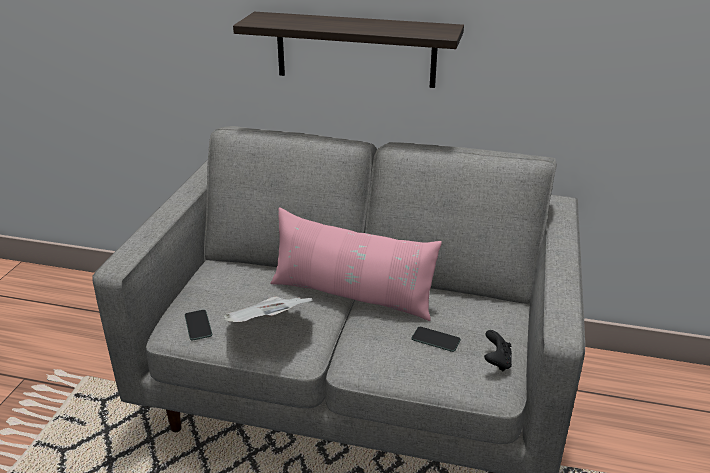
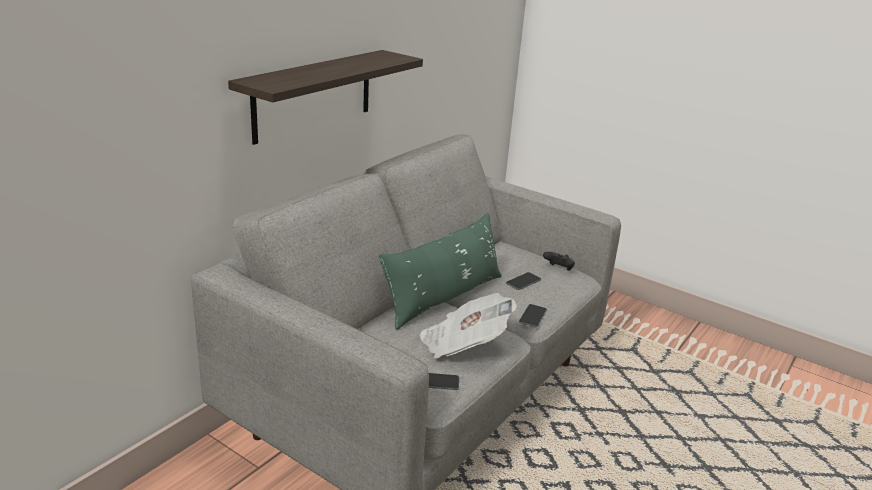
camera: 70 degrees left, 5 degrees down
pink pillow [271,207,442,321] -> green pillow [379,213,502,330]
none -> phone [519,304,547,327]

